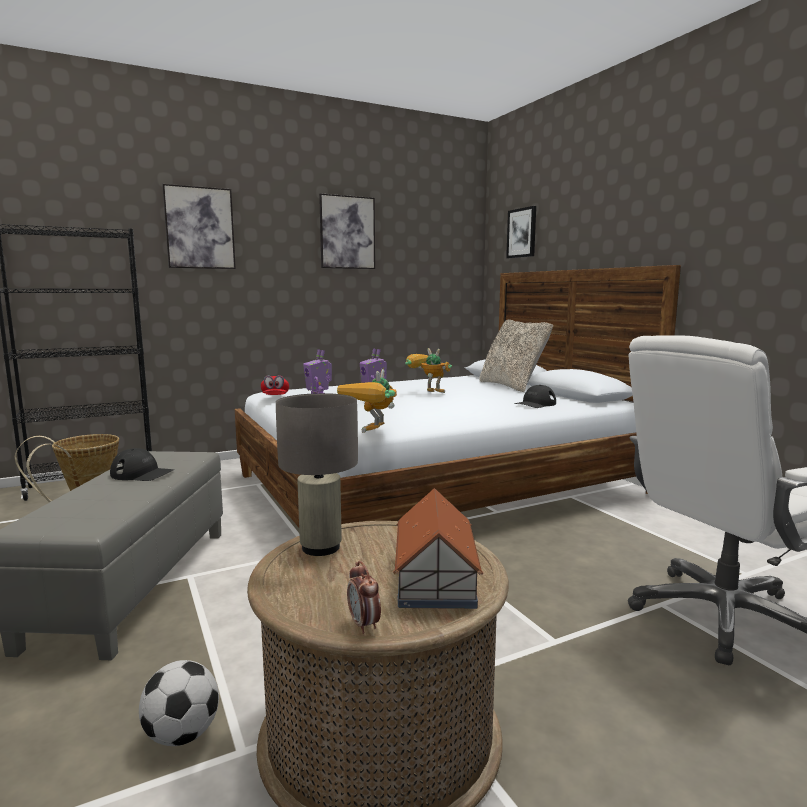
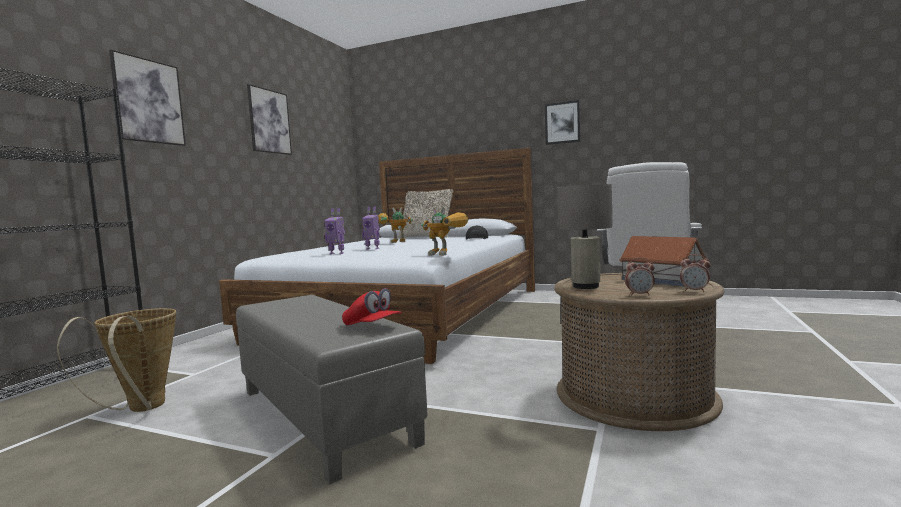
camera: 40 degrees left, 5 degrees down
black cap [110,448,174,481] -> none
football [139,660,219,746] -> none
red cap [261,375,289,395] -> red cap moved to [342,288,402,325]
toy robot [337,369,397,433] -> toy robot turned 45 degrees counterclockwise [421,207,468,256]
picture [506,206,536,258] -> picture moved to [545,100,581,145]
none -> alarm clock [625,257,655,296]

